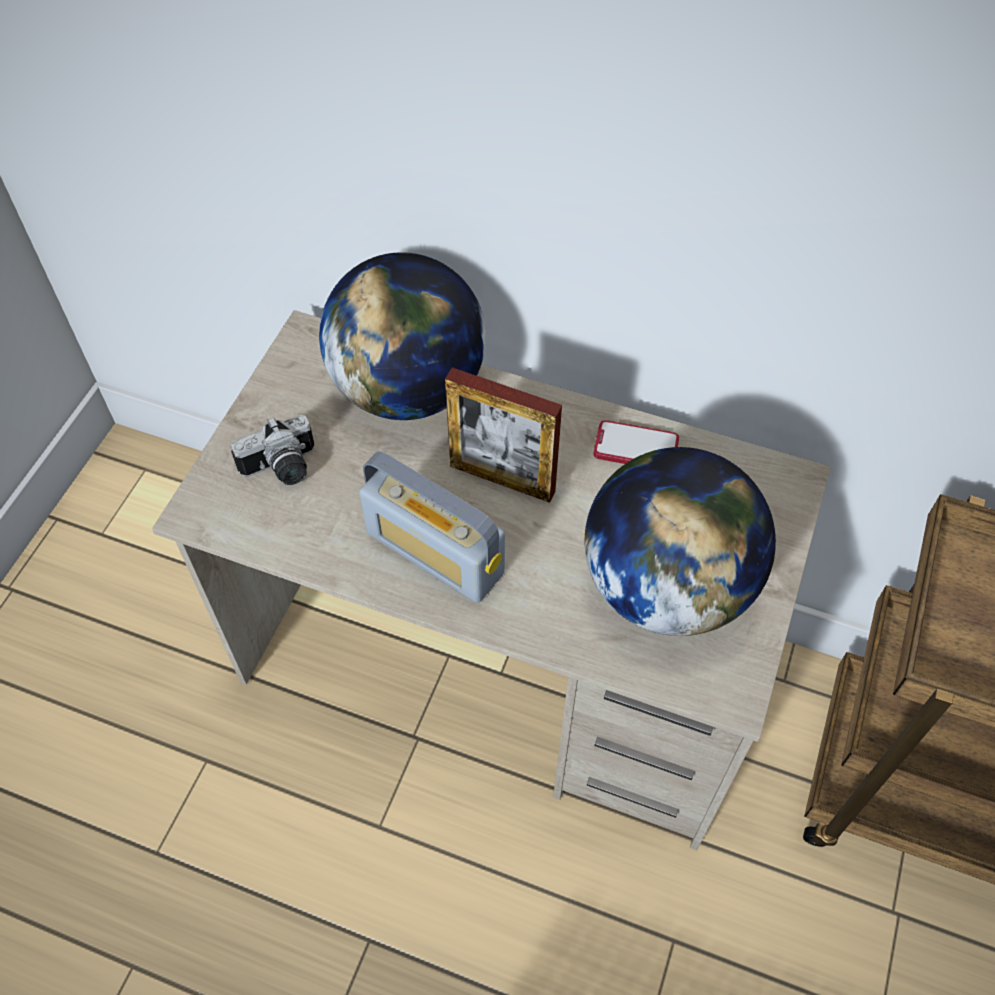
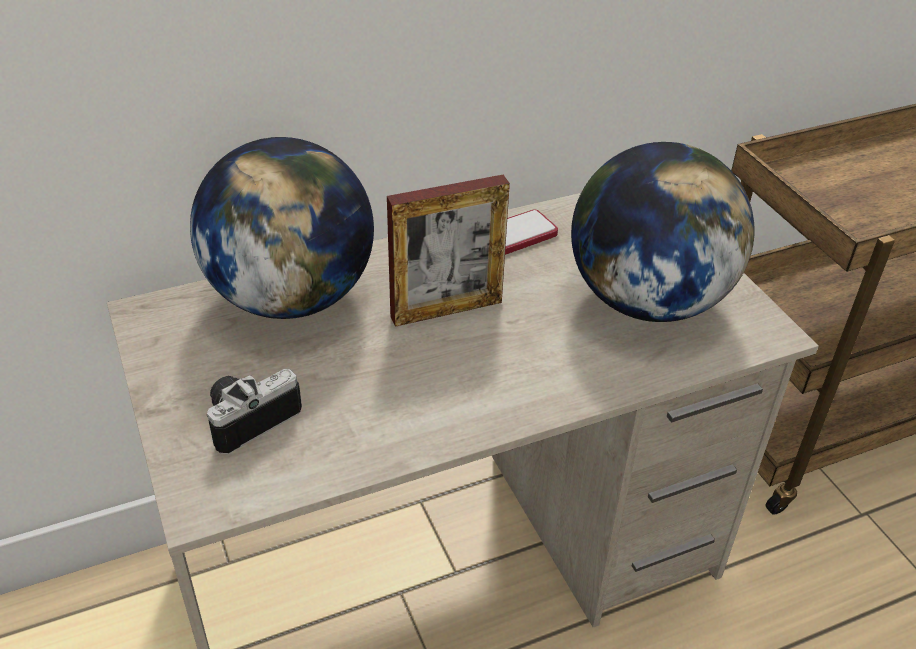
camera: 45 degrees left, 15 degrees down
camera [231,415,314,485] -> camera turned 150 degrees counterclockwise [206,369,302,454]
radio [359,451,505,603] -> none

